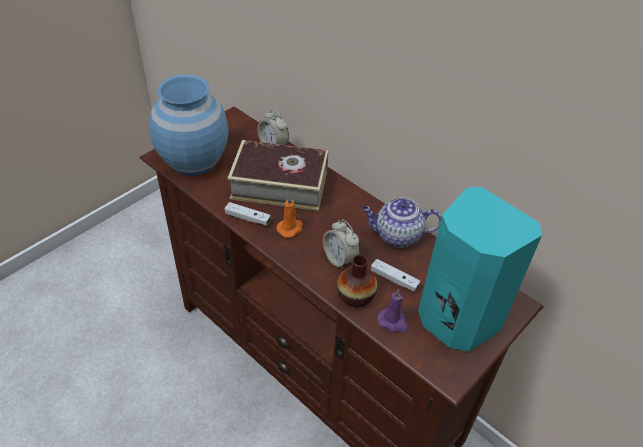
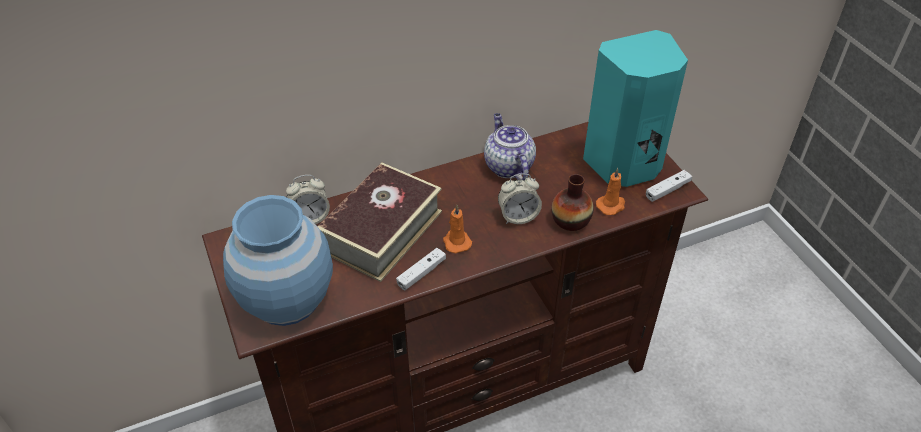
camera: 65 degrees left, 0 degrees up
teapot [362,197,441,248] -> teapot turned 135 degrees clockwise [484,113,536,180]
white game controller [371,259,420,292] -> white game controller moved to [646,170,692,202]
purple candle [377,289,408,332] -> orange candle [596,168,625,215]

